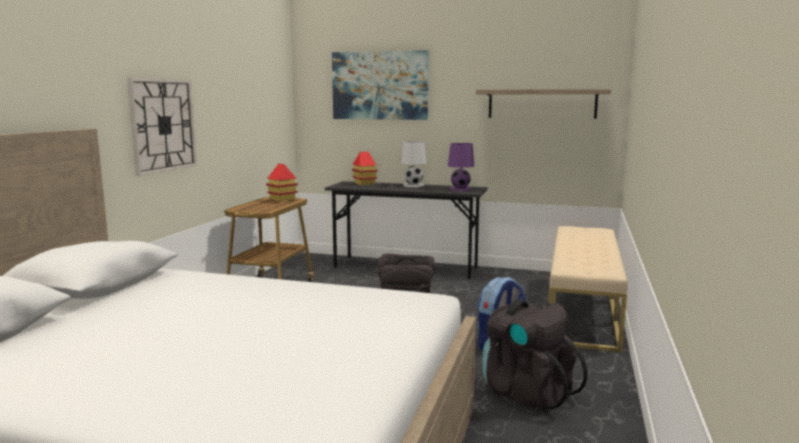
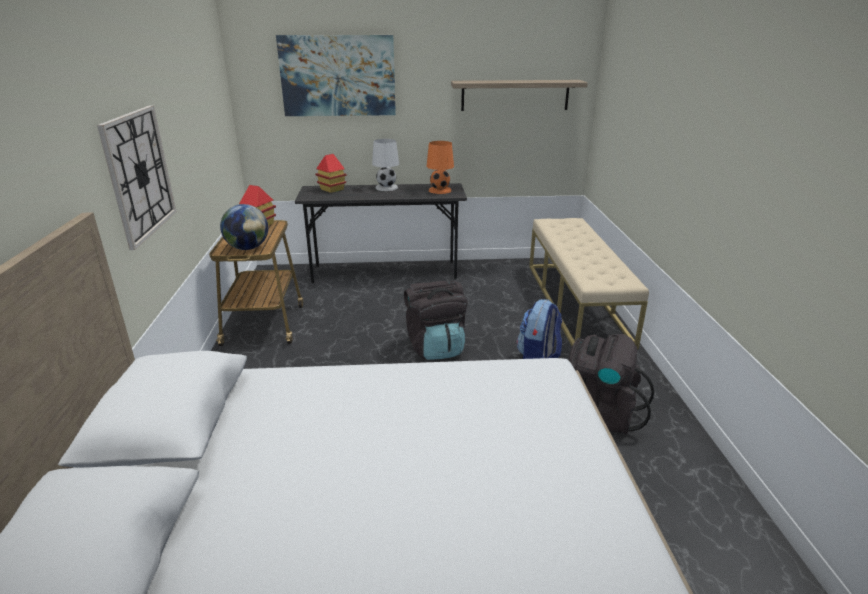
camera: 20 degrees left, 15 degrees up
purple table lamp [448,143,474,191] -> orange table lamp [426,141,454,194]
none -> globe [220,204,268,250]

